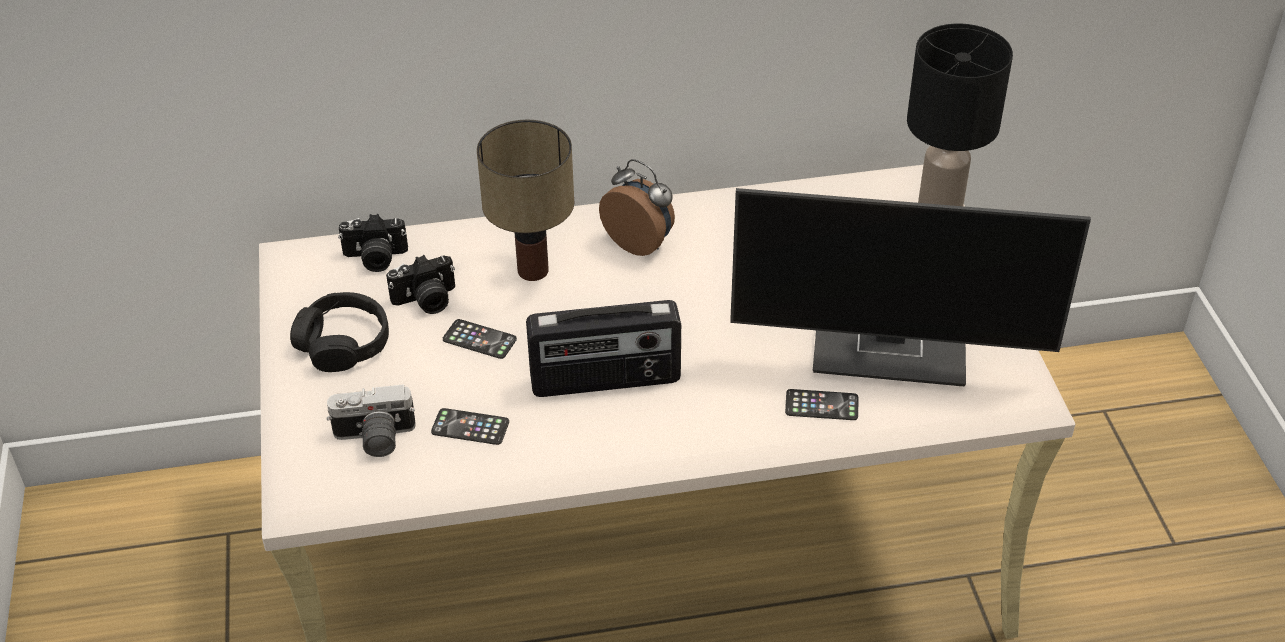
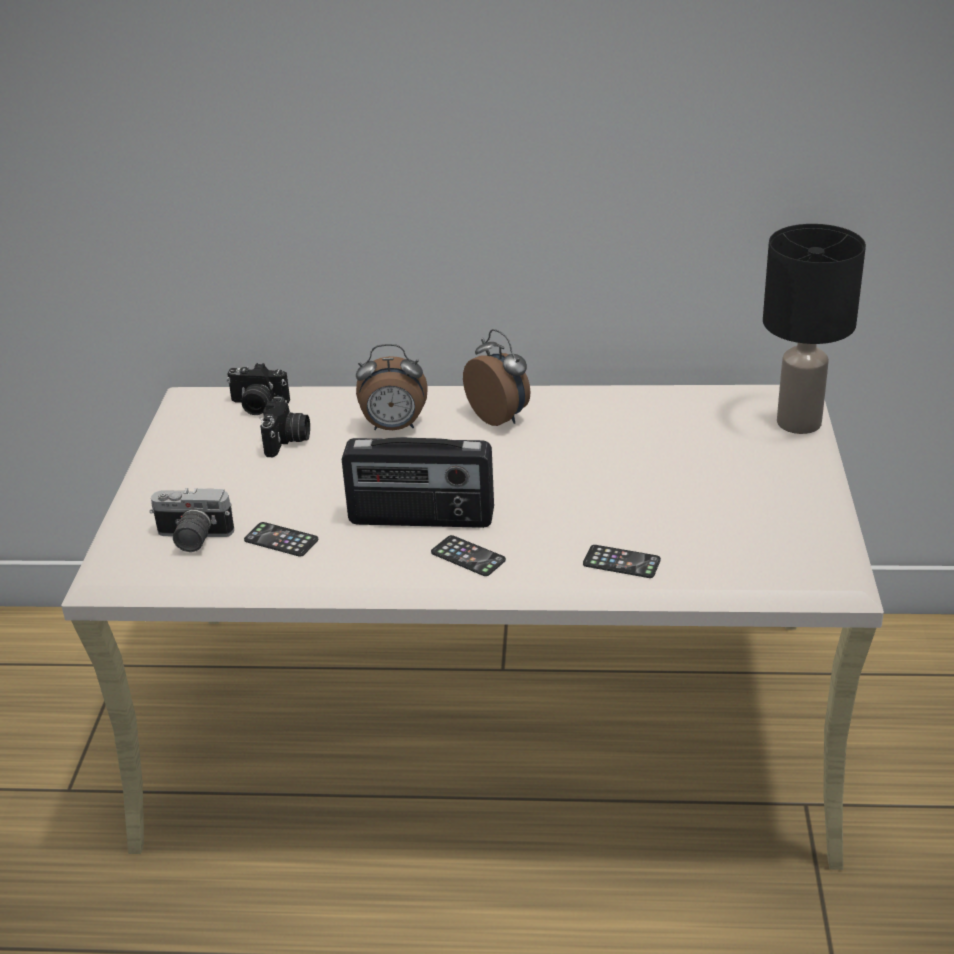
camera: 15 degrees right, 10 degrees down
black headphones [290,292,389,372] -> none
camera [386,255,455,314] -> camera turned 75 degrees counterclockwise [260,396,310,457]
phone [443,319,517,359] -> phone moved to [431,535,506,576]
table lamp [477,120,574,281] -> alarm clock [356,344,428,430]
monitor [730,188,1091,386] -> none

